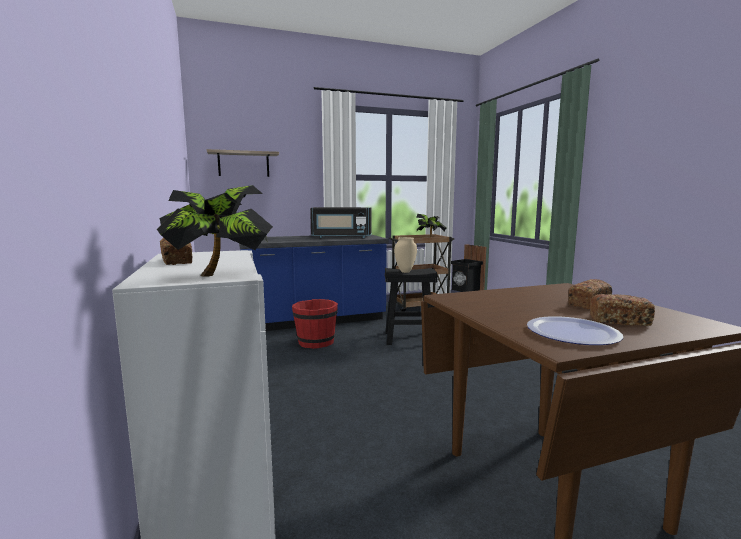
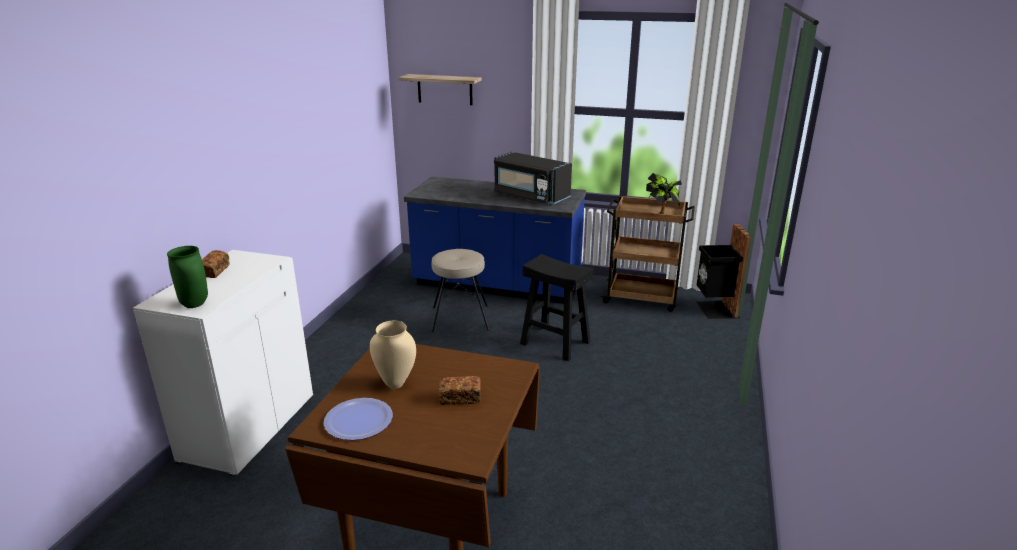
camera: 35 degrees right, 15 degrees up
potted plant [157,185,273,277] -> green vase [167,246,208,308]
red bucket [292,299,338,349] -> beige stool [431,249,490,332]
beige vase [394,237,417,273] -> beige vase moved to [370,321,416,389]
bread [590,294,655,326] -> none

